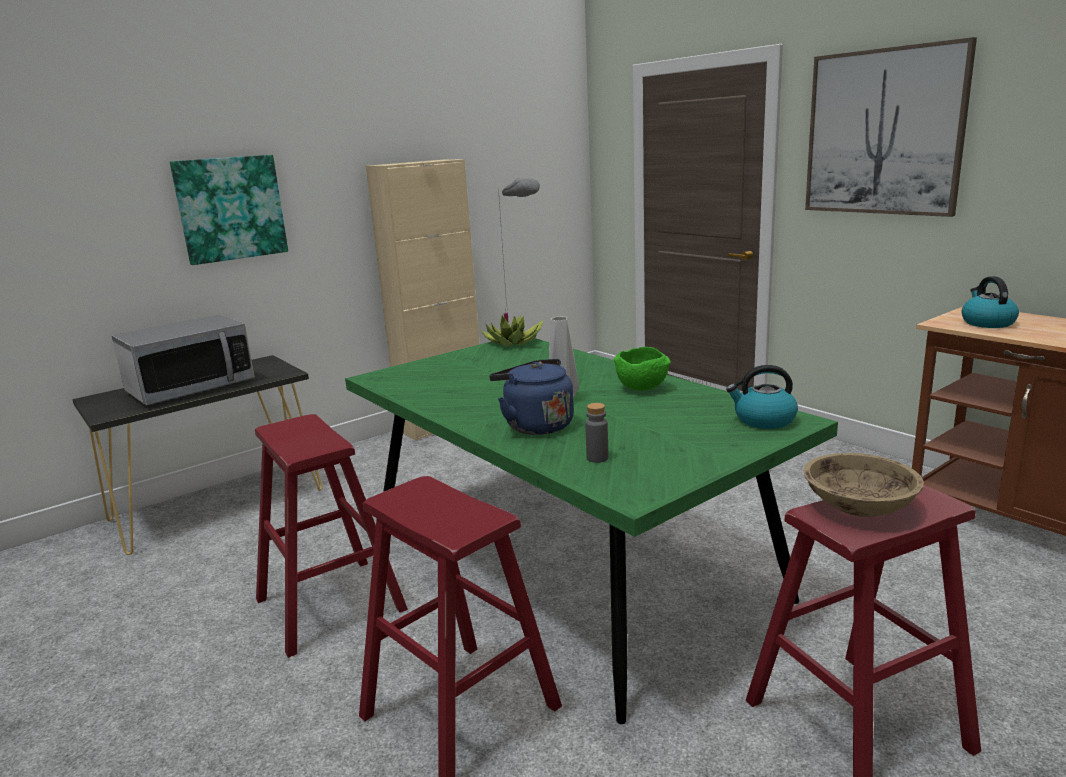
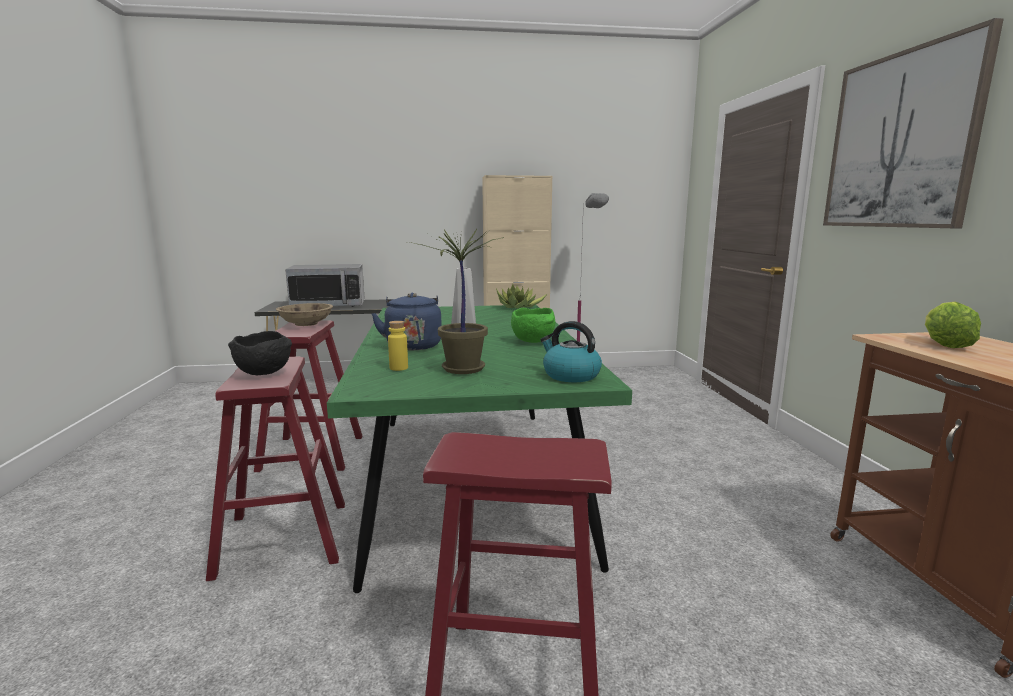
camera: 30 degrees right, 5 degrees down
picture [170,155,288,265] -> none
grey bottle [585,403,608,463] -> yellow bottle [388,321,408,371]
beige bowl [803,453,924,517] -> beige bowl moved to [276,303,333,326]
kettle [961,276,1019,328] -> lettuce [925,302,981,348]
none -> black bowl [228,331,292,375]
none -> potted plant [408,229,504,374]

